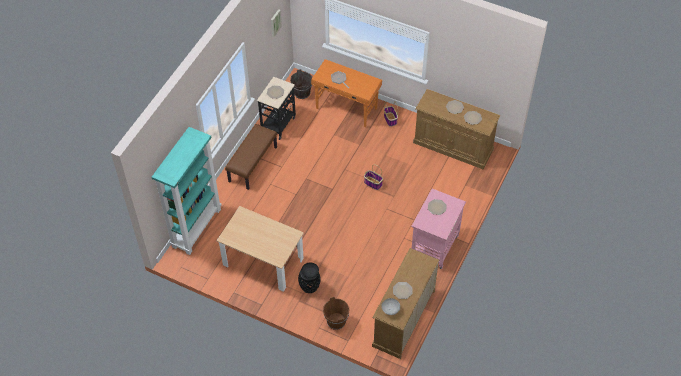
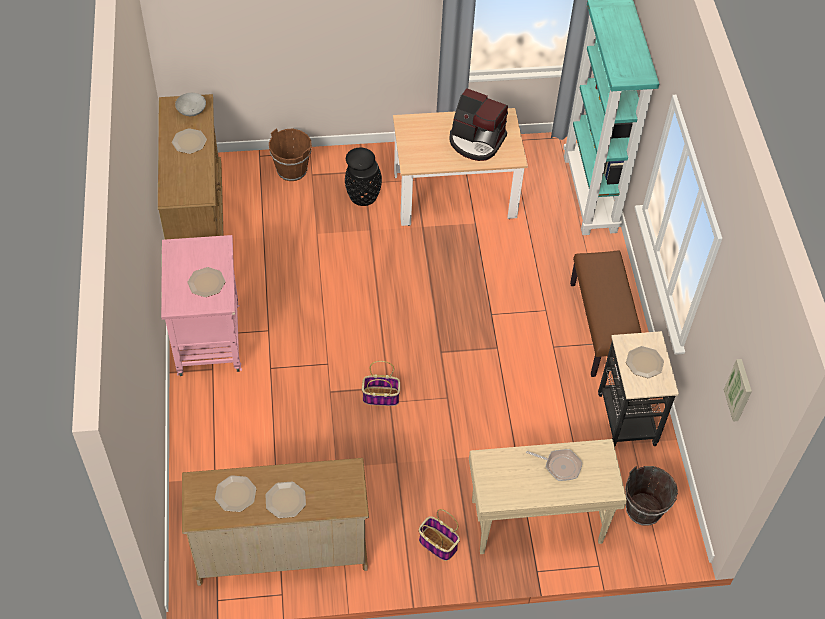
camera: 145 degrees right, 0 degrees up
orange console table [311,59,382,127] -> beige console table [469,439,627,554]
none -> coffee machine [449,88,508,161]

